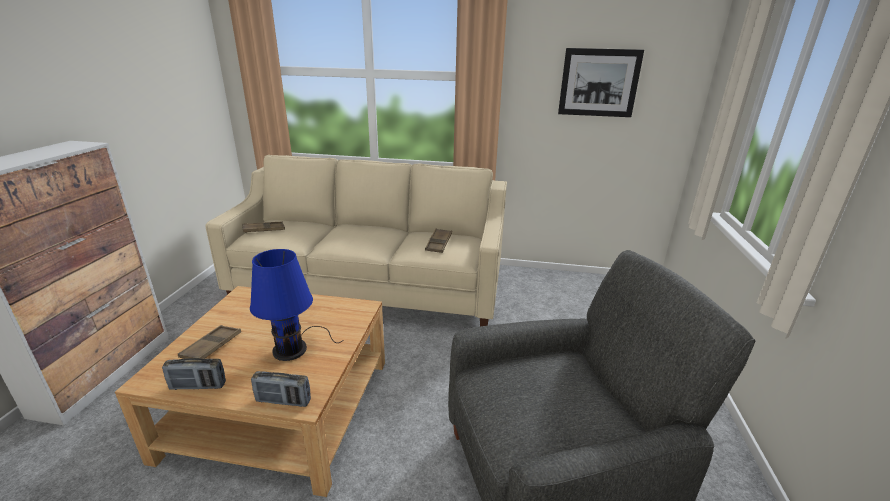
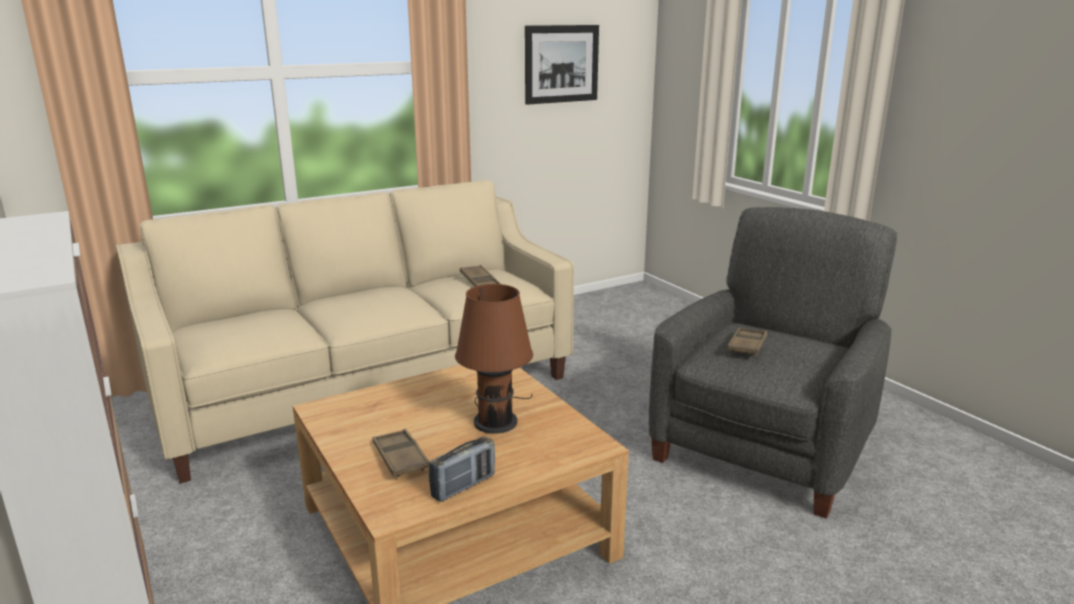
camera: 40 degrees left, 5 degrees down
brown tray [242,222,285,233] -> brown tray moved to [727,327,767,356]
blue table lamp [250,249,344,361] -> brown table lamp [455,284,533,434]
radio [251,371,311,407] -> none

